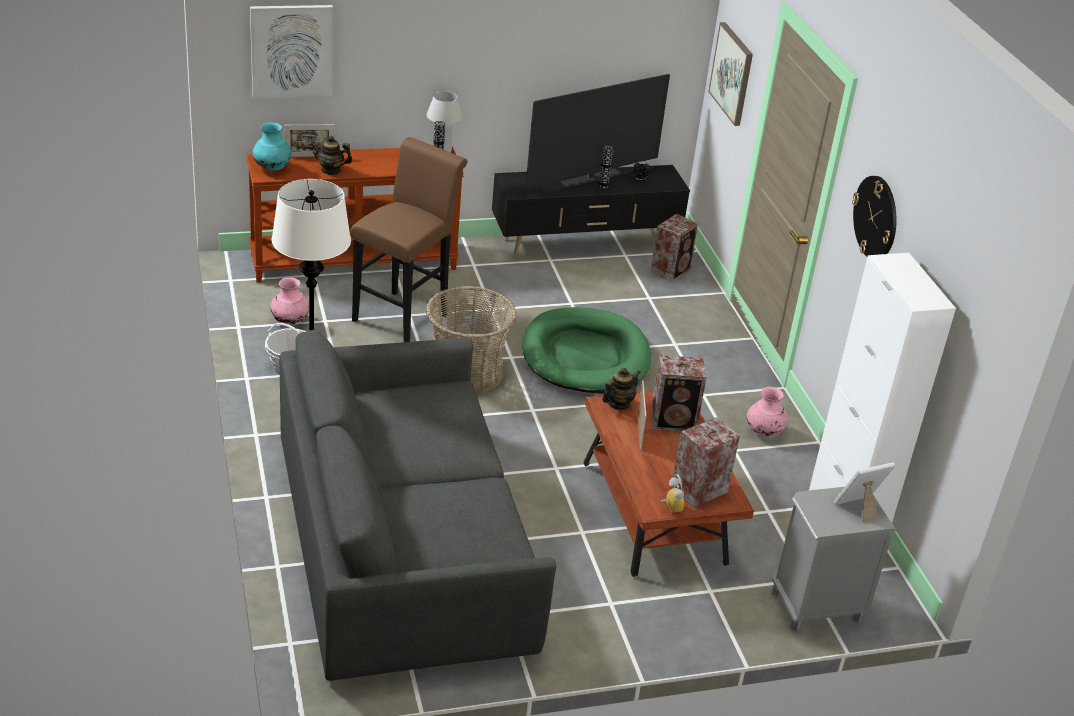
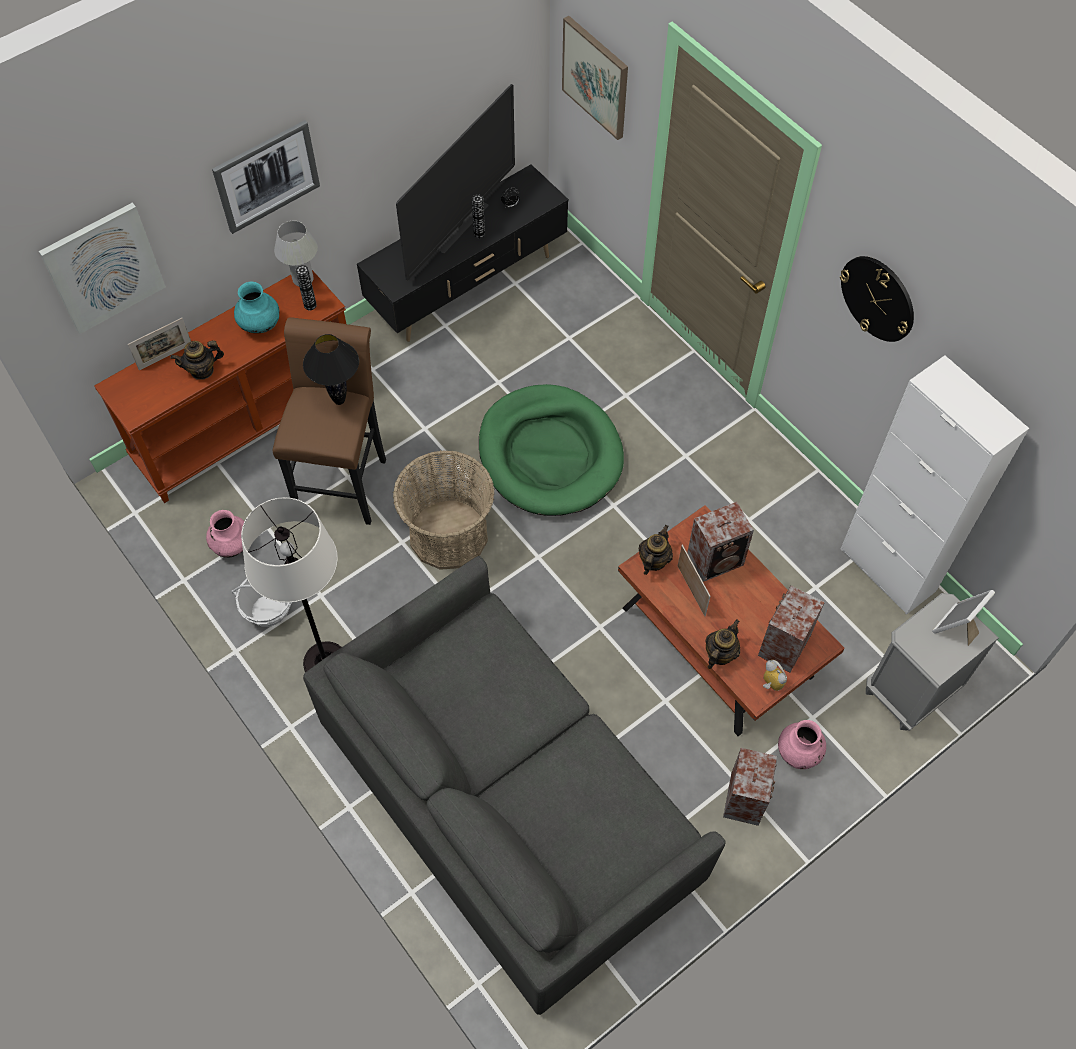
camera: 20 degrees left, 25 degrees up
turquoise vase [253,122,292,171] -> turquoise vase moved to [234,281,279,333]
speaker [650,214,698,282] -> speaker moved to [723,748,777,826]
pink vase [747,387,788,437] -> pink vase moved to [778,720,826,769]
none -> picture [212,120,320,234]
none -> black table lamp [303,334,359,405]
none -> teapot [705,619,740,669]

